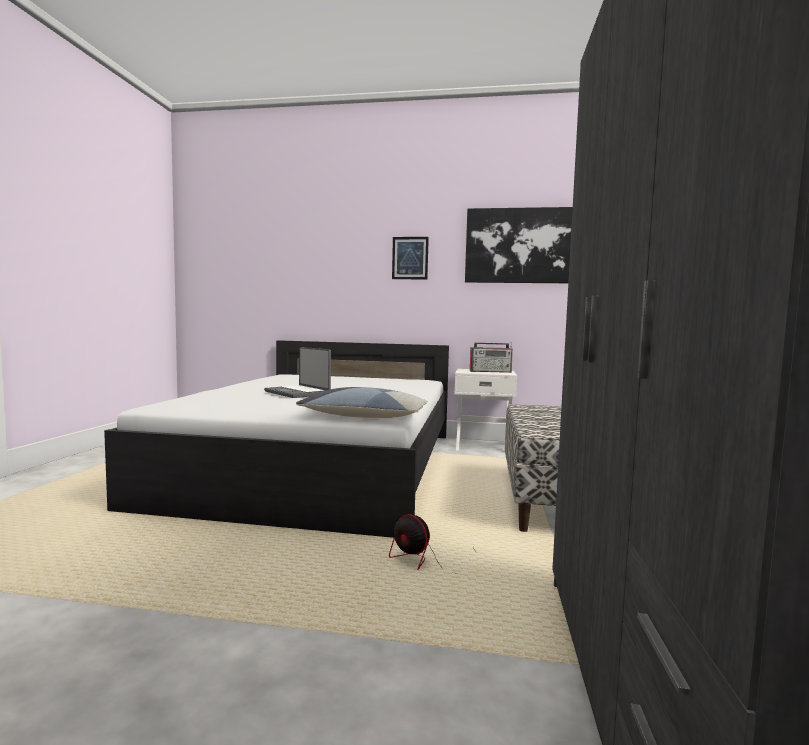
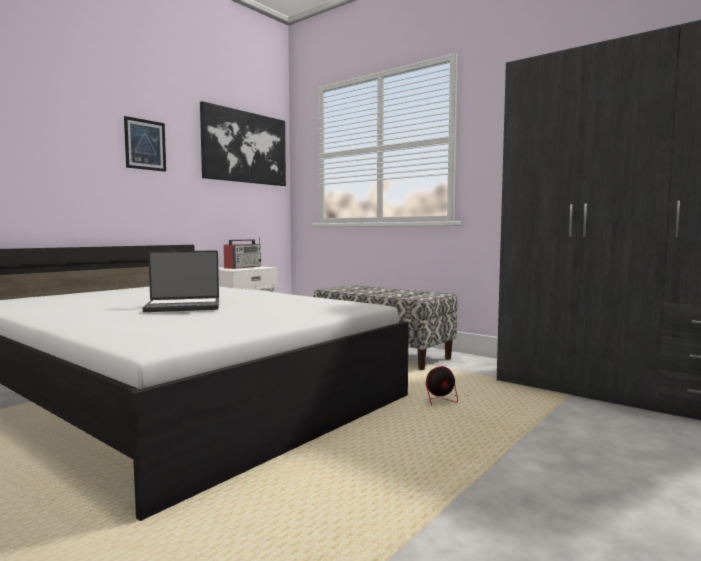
camera: 60 degrees left, 0 degrees up
pillow [296,387,428,418] -> none

